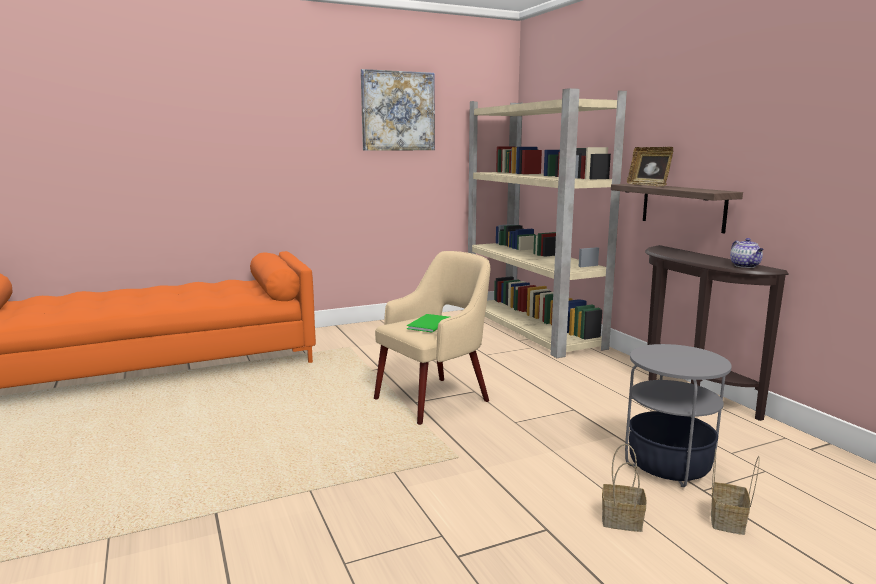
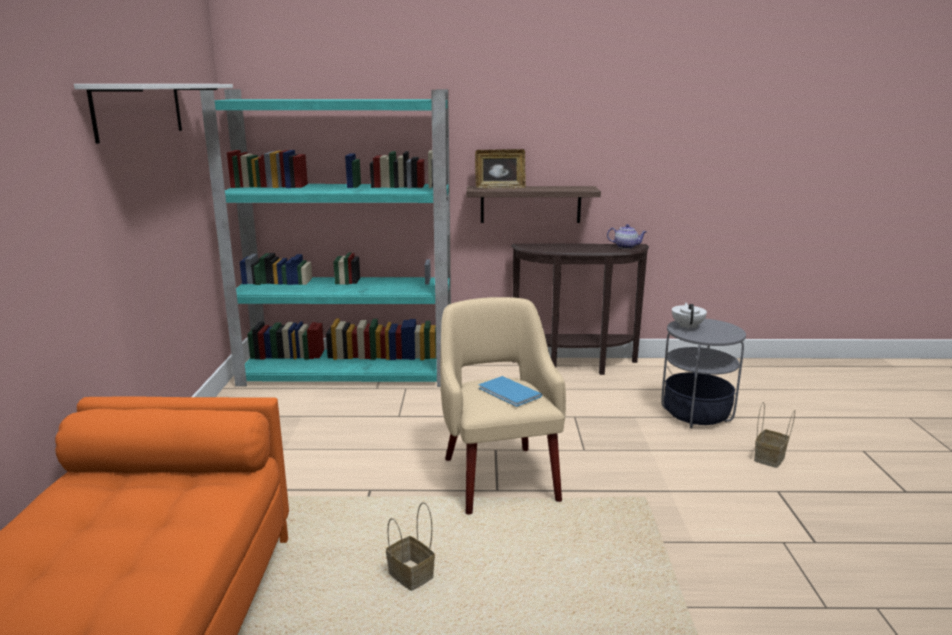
camera: 65 degrees left, 5 degrees up
picture [361,69,435,151] -> white shelf [74,84,233,144]
green book [407,314,449,332] -> blue book [479,376,542,407]
beige bookcase [468,88,627,358] -> turquoise bookcase [200,89,451,387]
basket [711,449,760,535] -> basket moved to [386,502,435,591]
none -> white teapot [672,303,707,330]

